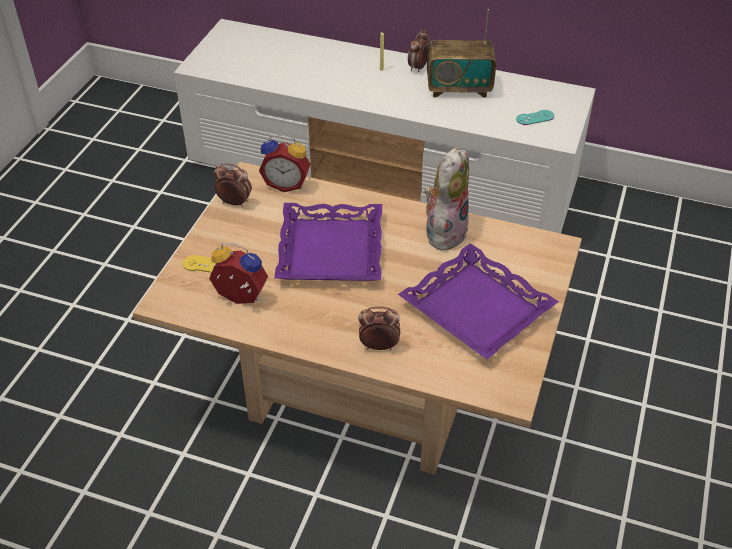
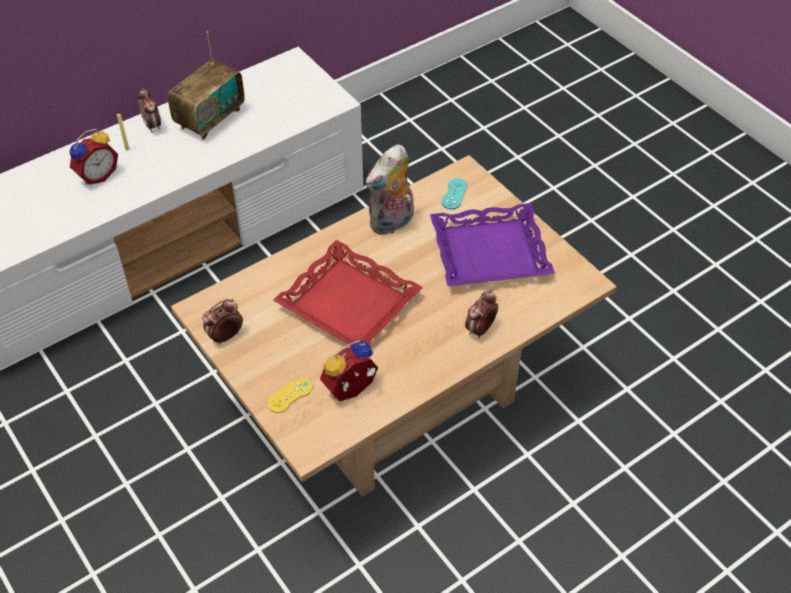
camera: 55 degrees left, 5 degrees up
alarm clock [259,134,310,192] -> alarm clock moved to [70,128,118,185]
purple tray [275,203,382,281] -> red tray [273,240,423,346]
plush toy [424,148,469,251] -> plush toy turned 105 degrees counterclockwise [366,144,414,235]
turquoise game controller [516,110,554,125] -> turquoise game controller moved to [441,178,467,209]

